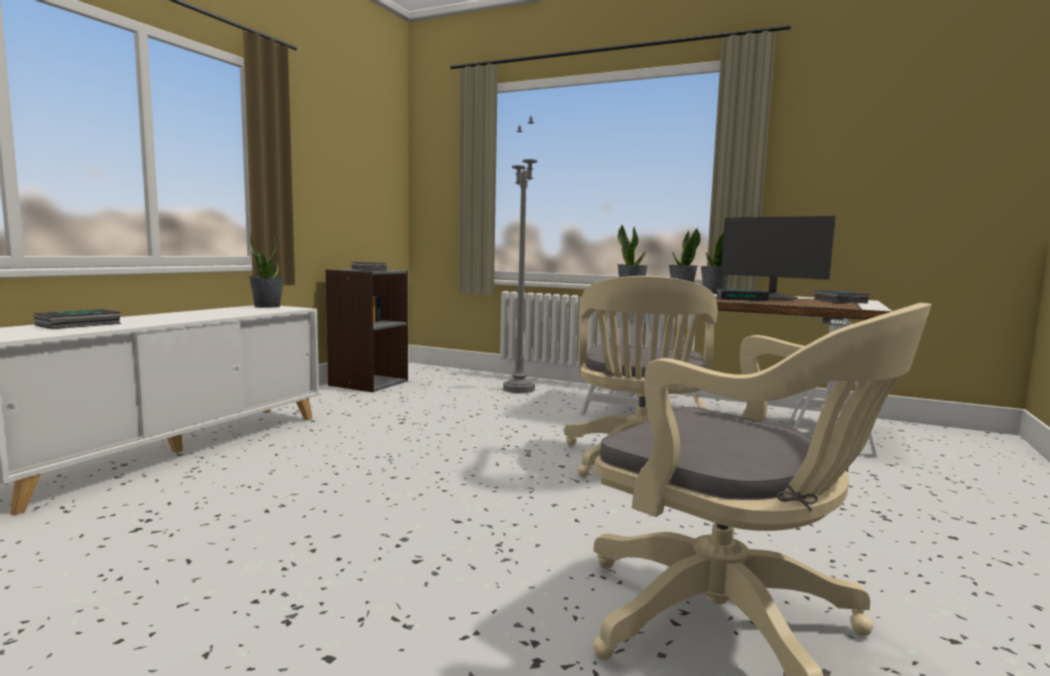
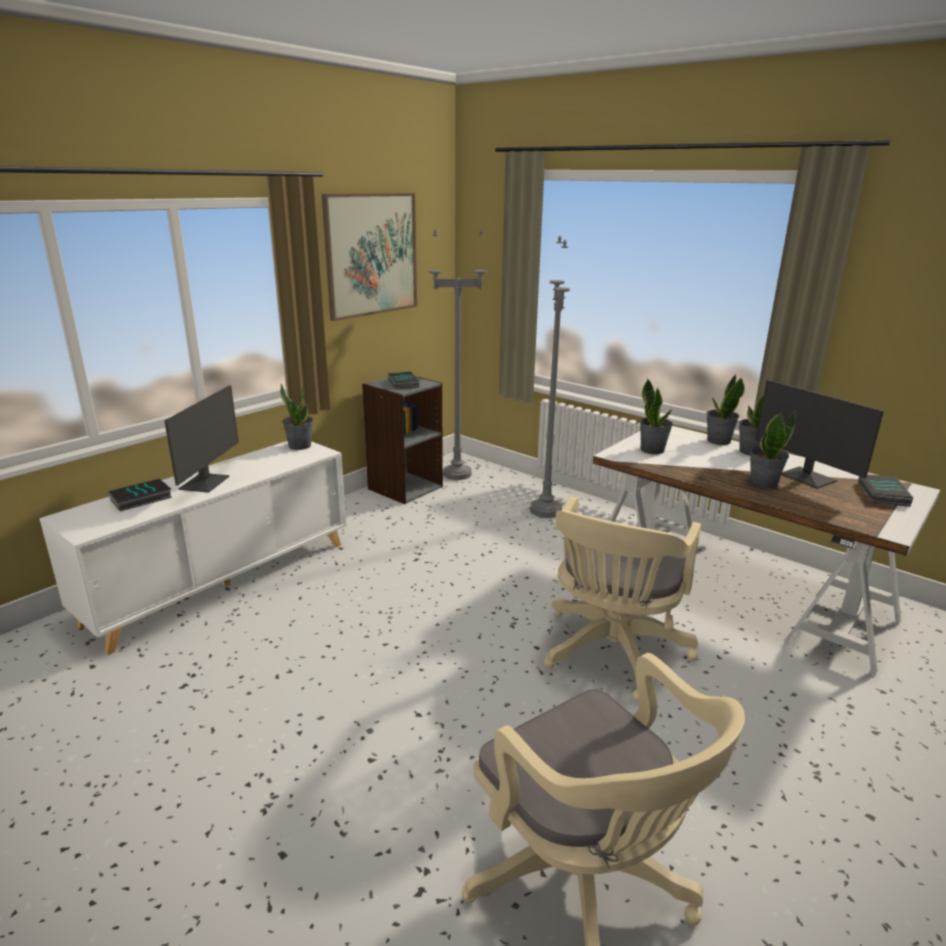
camera: 15 degrees right, 15 degrees up
book [716,288,769,301] -> potted plant [750,411,796,489]
none -> monitor [164,385,239,493]
none -> picture [322,193,417,321]
none -> grey floor lamp [429,229,487,480]

